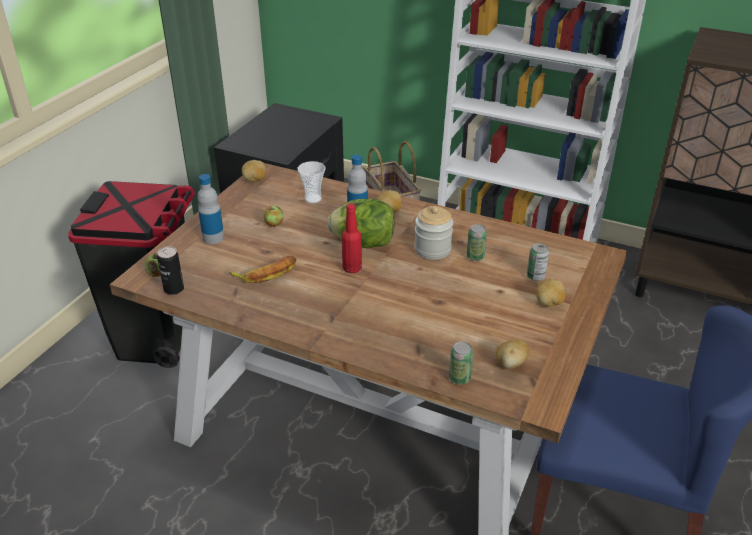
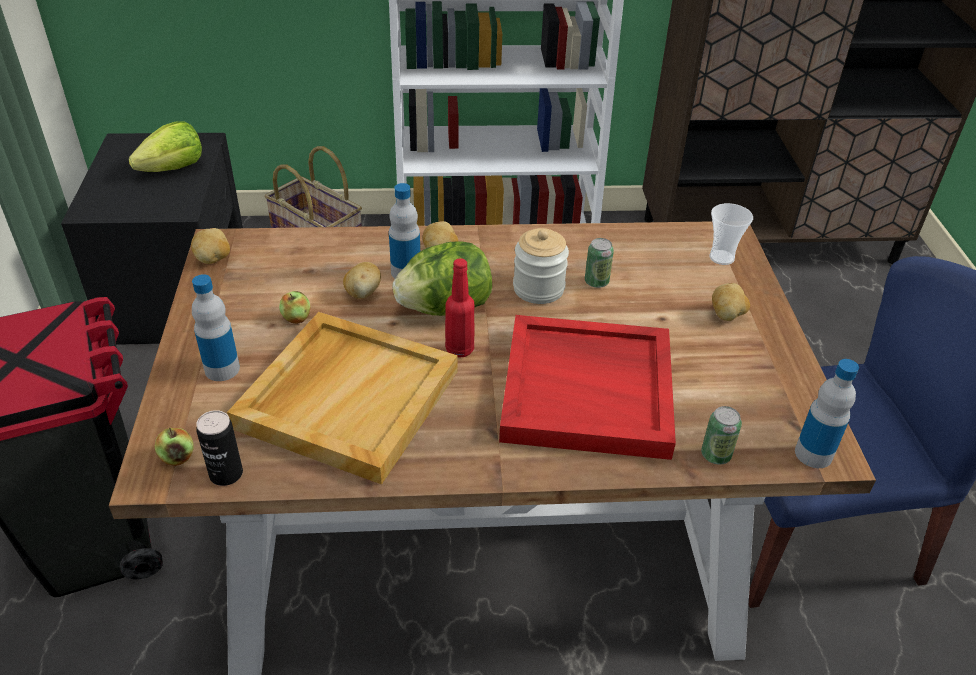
camera: 30 degrees left, 5 degrees up
banana [228,255,296,283] -> beige tray [227,312,458,485]
cup [298,161,325,203] -> cup moved to [709,203,753,265]
potato [496,339,529,369] -> potato moved to [343,262,381,299]
can [527,243,549,281] -> none
none -> lettuce [129,121,202,172]
none -> red tray [499,315,676,460]
none -> bottle [795,359,859,468]

